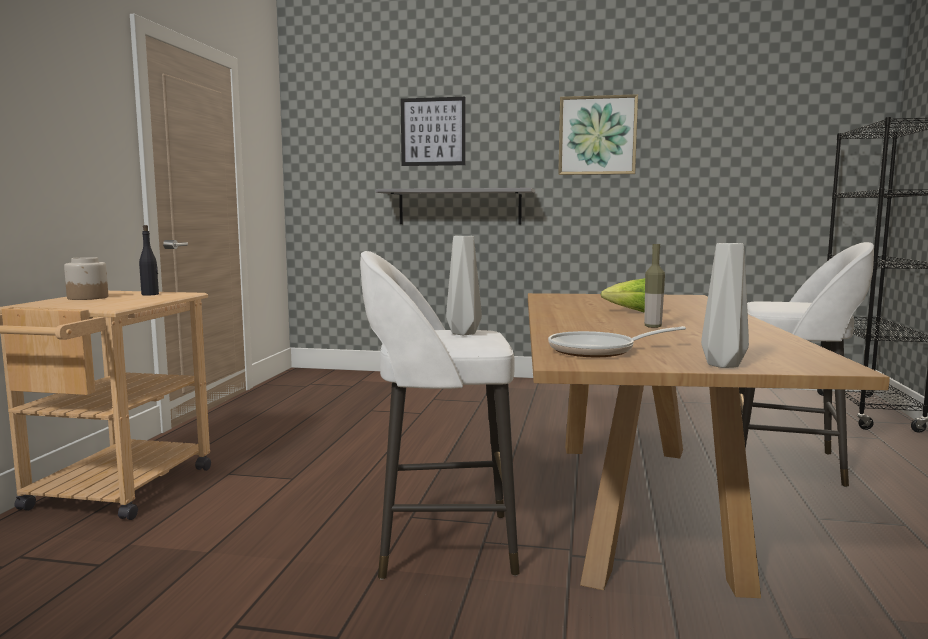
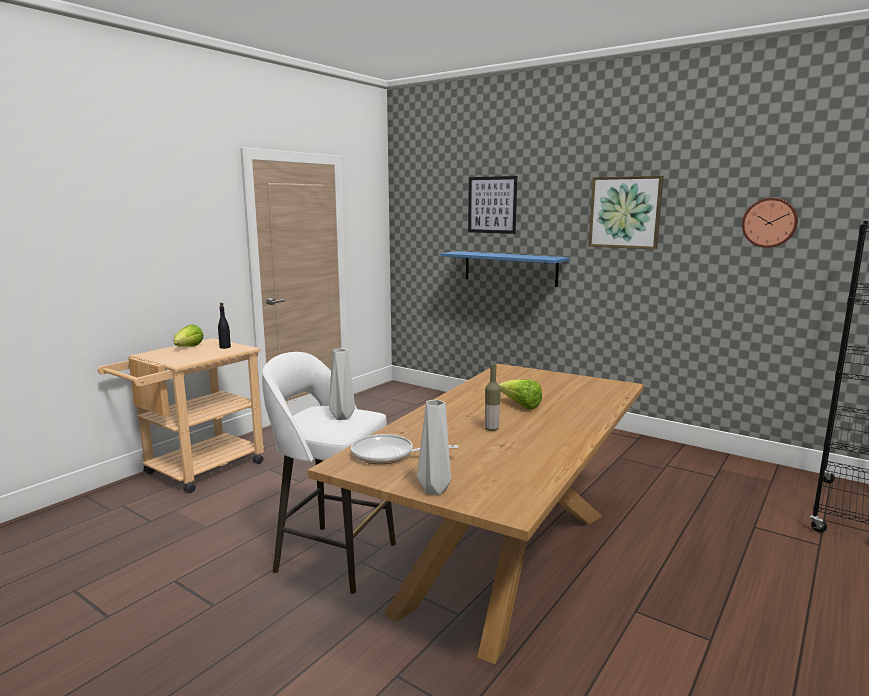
camera: 25 degrees right, 5 degrees up
jar [64,257,108,300] -> lettuce [174,324,204,347]
grey shelf [376,188,535,225] -> blue shelf [440,251,570,287]
white stool [739,242,874,487] -> none
none -> wall clock [742,198,798,248]

